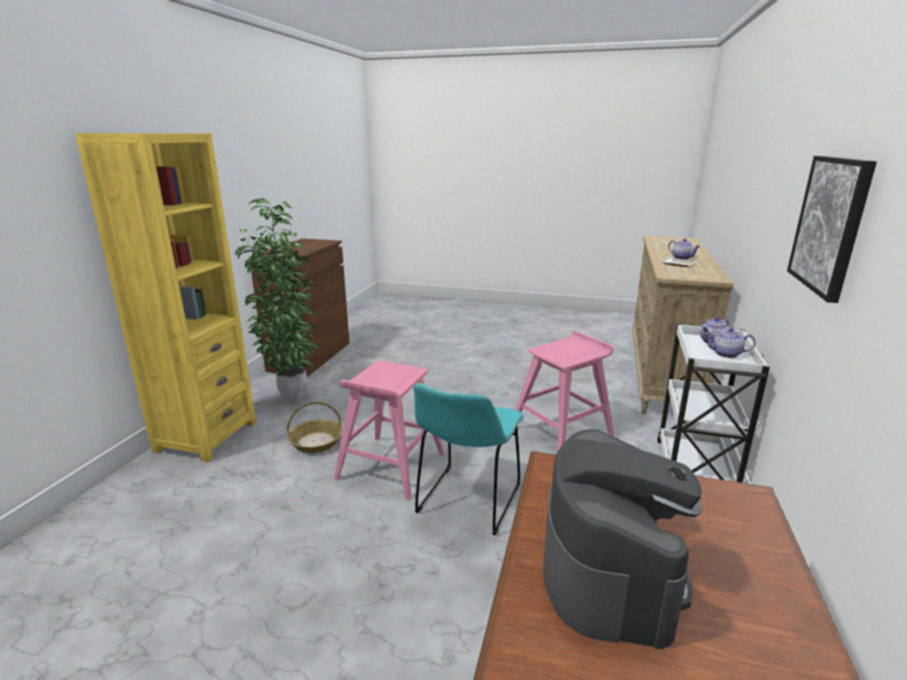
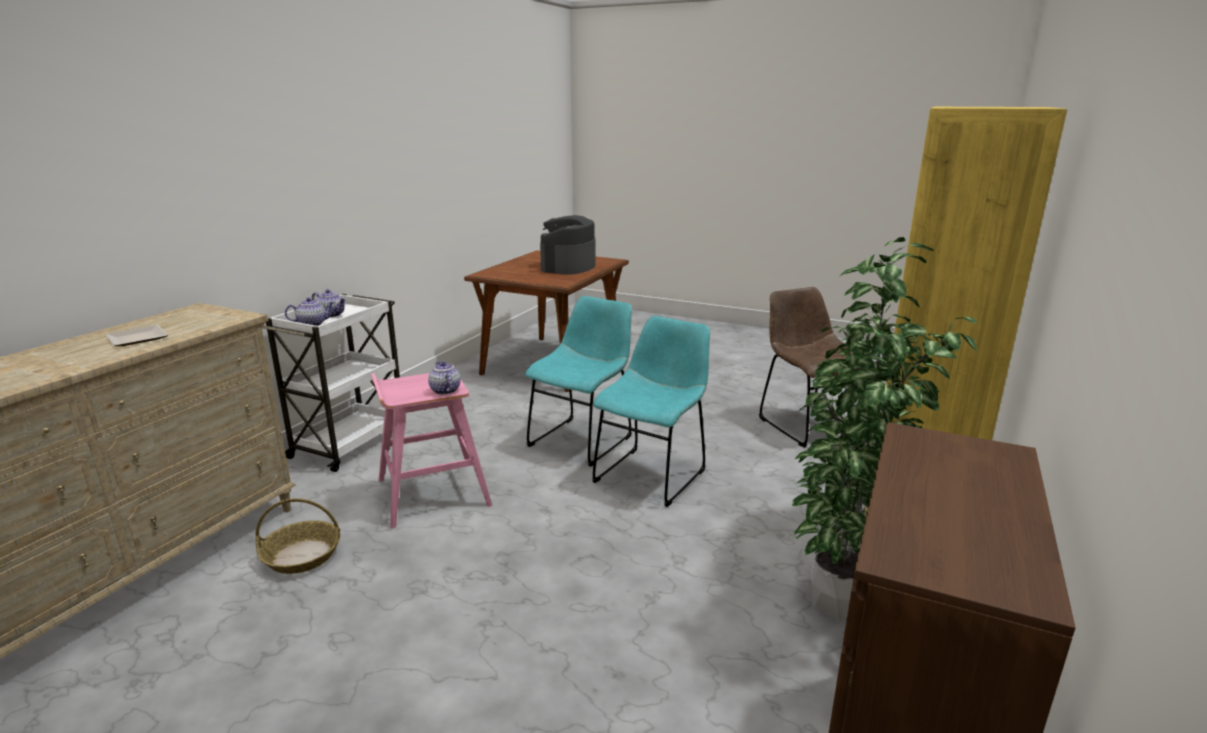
camera: 170 degrees left, 0 degrees up
basket [287,402,342,453] -> basket moved to [256,498,341,574]
pink stool [334,361,445,501] -> turquoise chair [592,316,710,507]
teapot [668,239,700,260] -> teapot moved to [428,361,461,395]
picture [787,156,877,303] -> none
none -> brown chair [759,287,865,447]

